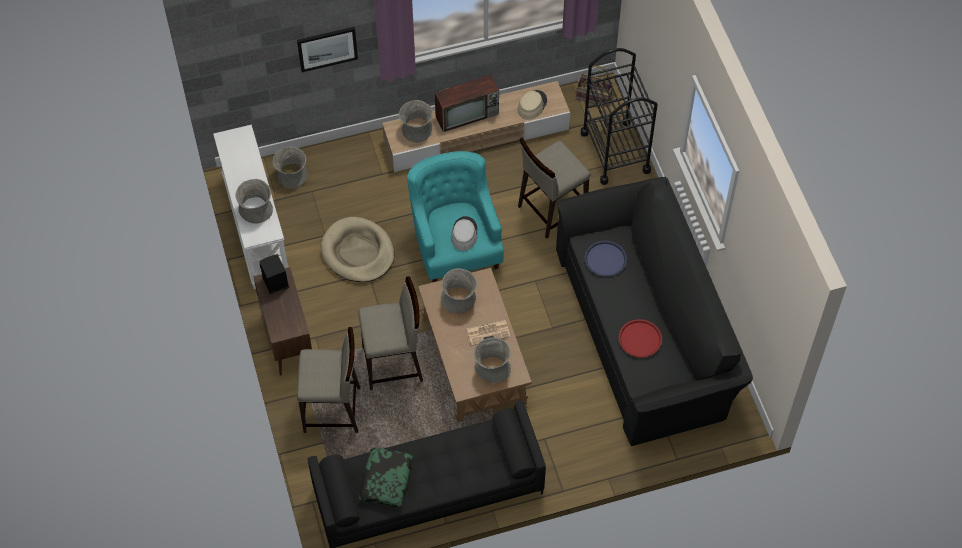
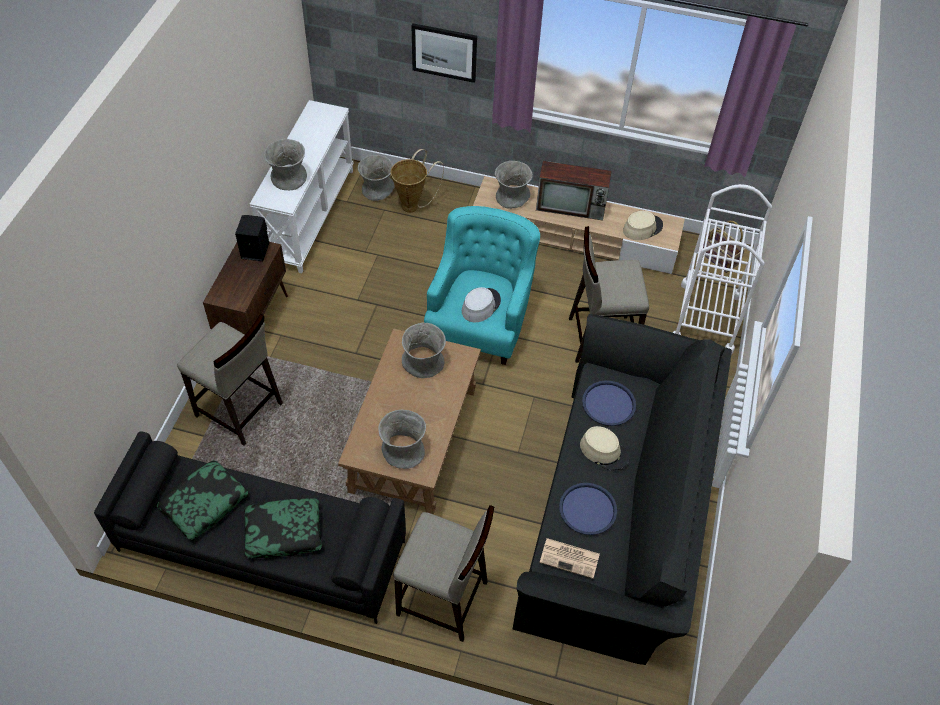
camera: 30 degrees right, 5 degrees down
beige dog bed [321,217,394,282] -> none
beige stool [358,276,423,390] -> beige stool moved to [393,505,494,642]
newspaper [467,320,511,346] -> newspaper moved to [539,538,600,579]
black cart [581,48,658,185] -> white cart [673,184,772,355]
red tray [618,319,662,358] -> blue tray [559,483,617,535]
none -> pillow [244,498,322,558]
none -> basket [391,149,444,213]
none -> beige hat [580,426,629,470]

